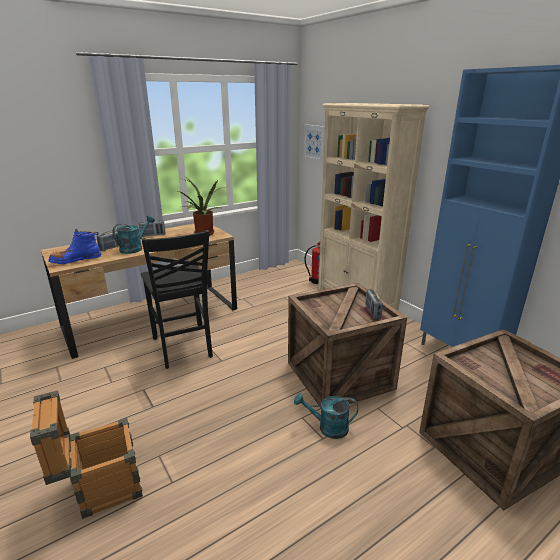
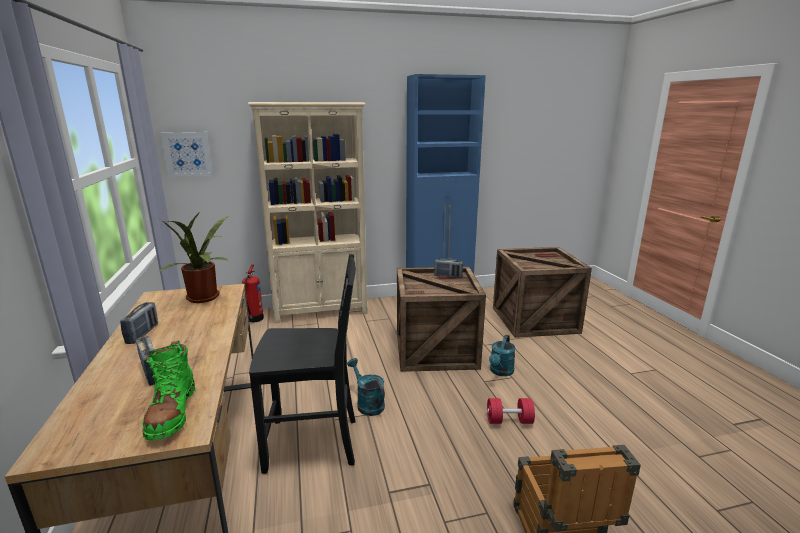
camera: 70 degrees left, 5 degrees down
blue boot [48,229,101,264] -> green boot [142,341,195,440]
turquoise watering can [112,215,155,254] -> turquoise watering can moved to [347,358,385,416]
none -> red dumbbell [487,398,535,424]

